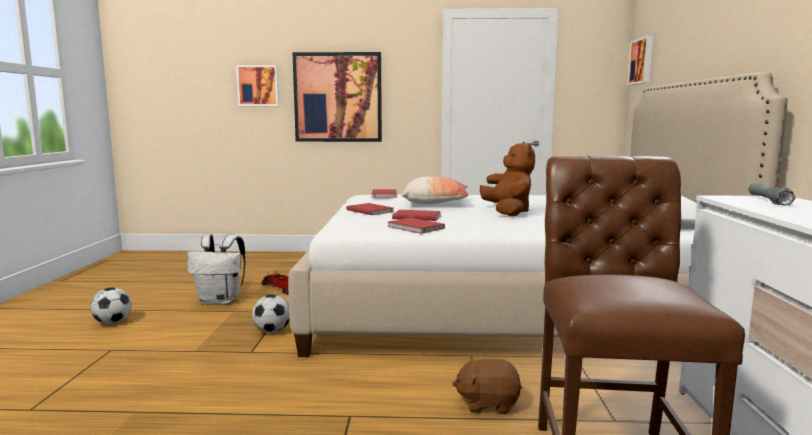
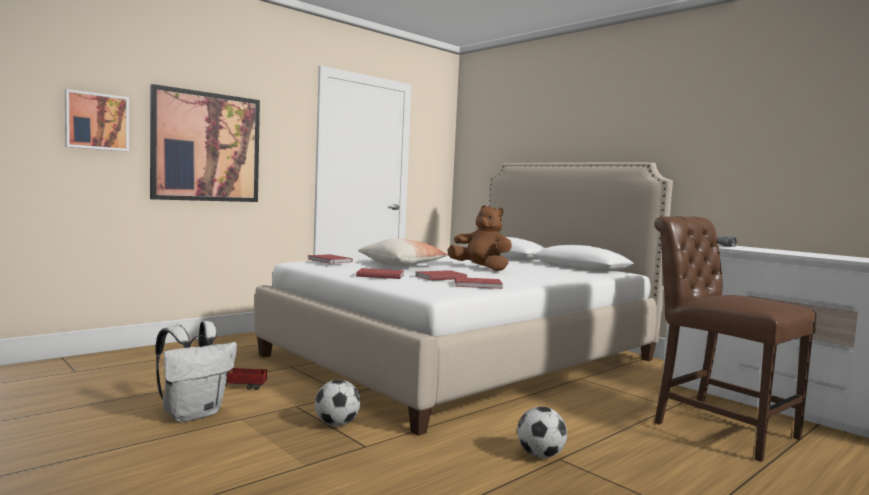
camera: 45 degrees left, 5 degrees down
football [90,287,132,324] -> football moved to [517,407,567,458]
brown plush toy [452,357,522,414] -> none
picture [627,35,653,85] -> none

